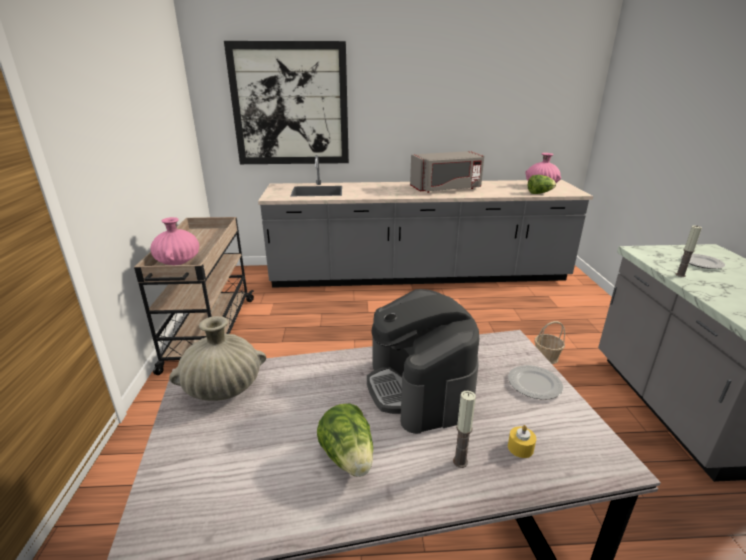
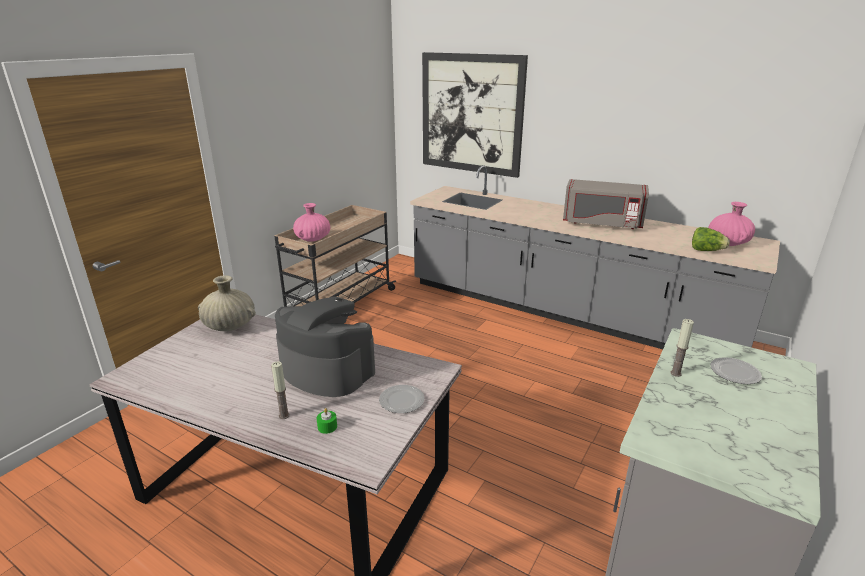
camera: 35 degrees right, 0 degrees up
lettuce [317,404,373,477] -> none
coffee machine [367,289,479,434] -> coffee machine turned 105 degrees clockwise [275,296,375,397]
yellow candle [508,425,536,458] -> green candle [317,408,337,434]
basket [535,321,565,364] -> none

